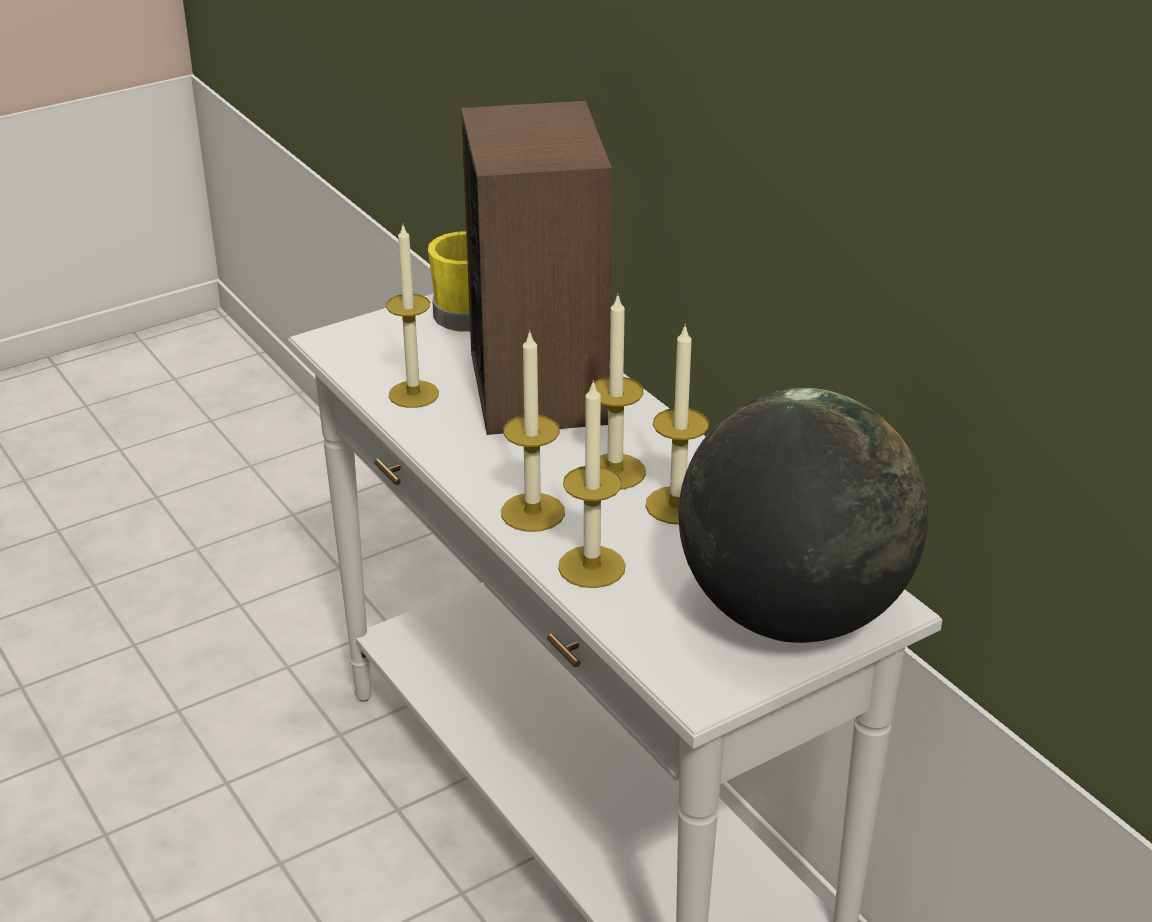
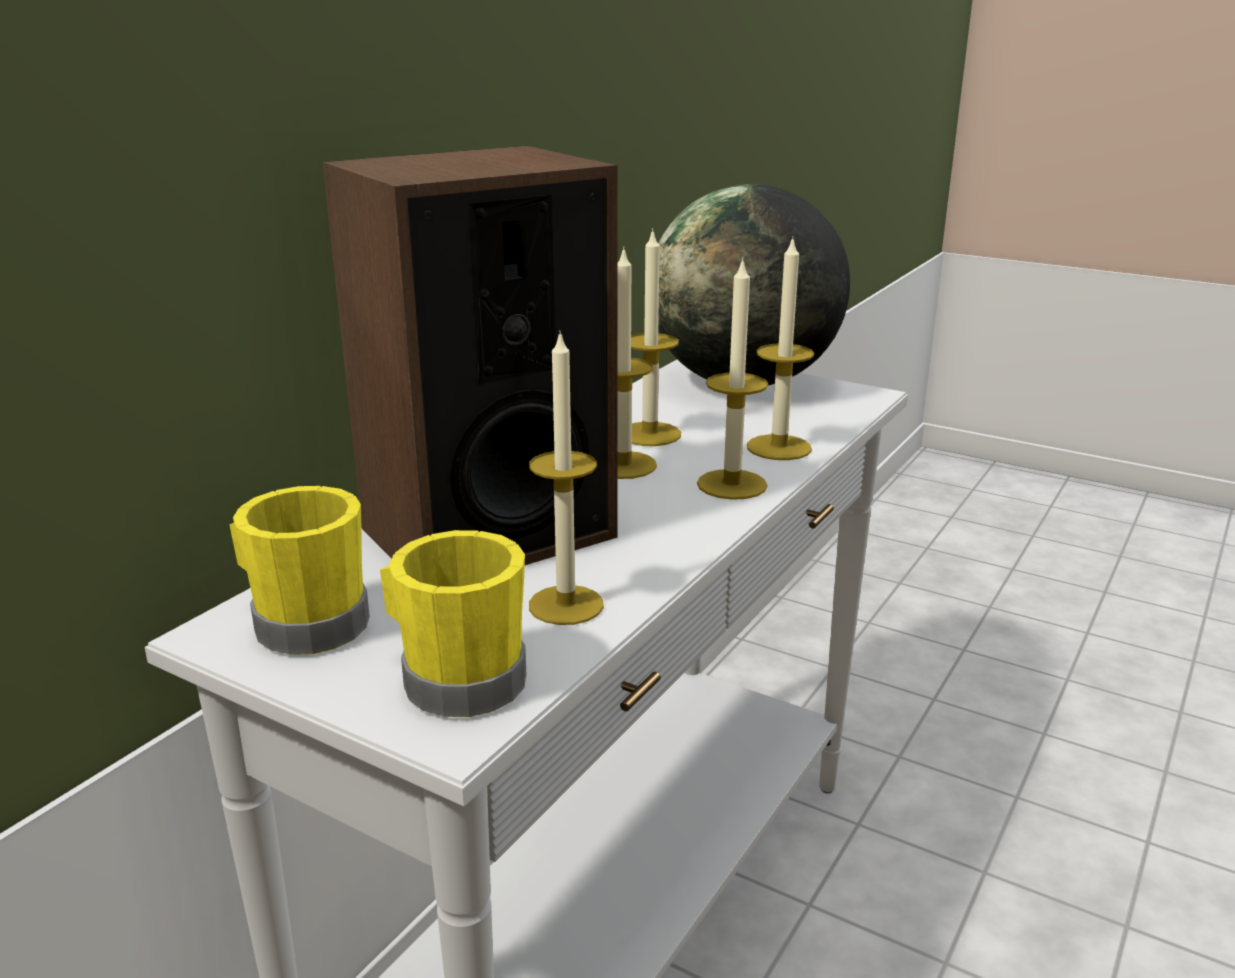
camera: 115 degrees left, 10 degrees down
none -> yellow mug [380,530,526,717]

